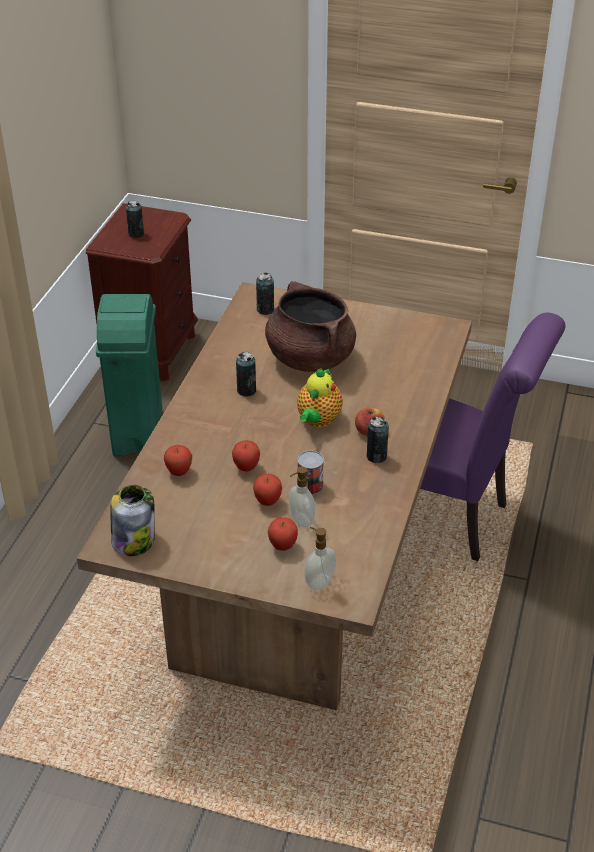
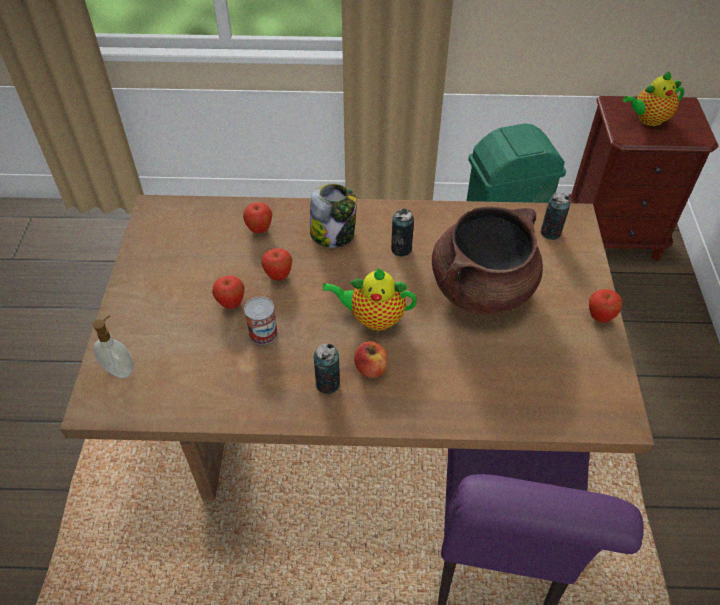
camera: 75 degrees right, 10 degrees up
jar [110,485,155,556] -> jar moved to [310,184,357,248]
can [126,201,144,238] -> teapot [623,71,684,126]
apple [268,517,298,551] -> apple moved to [589,289,622,323]
soap dispenser [289,466,315,528] -> none

